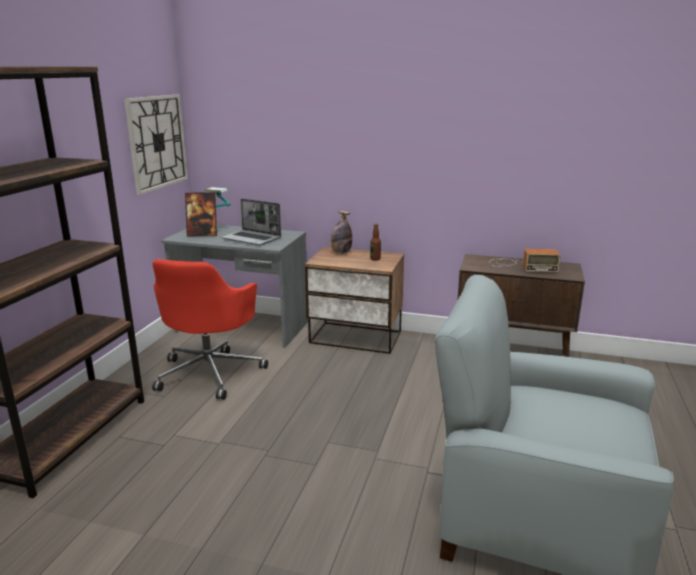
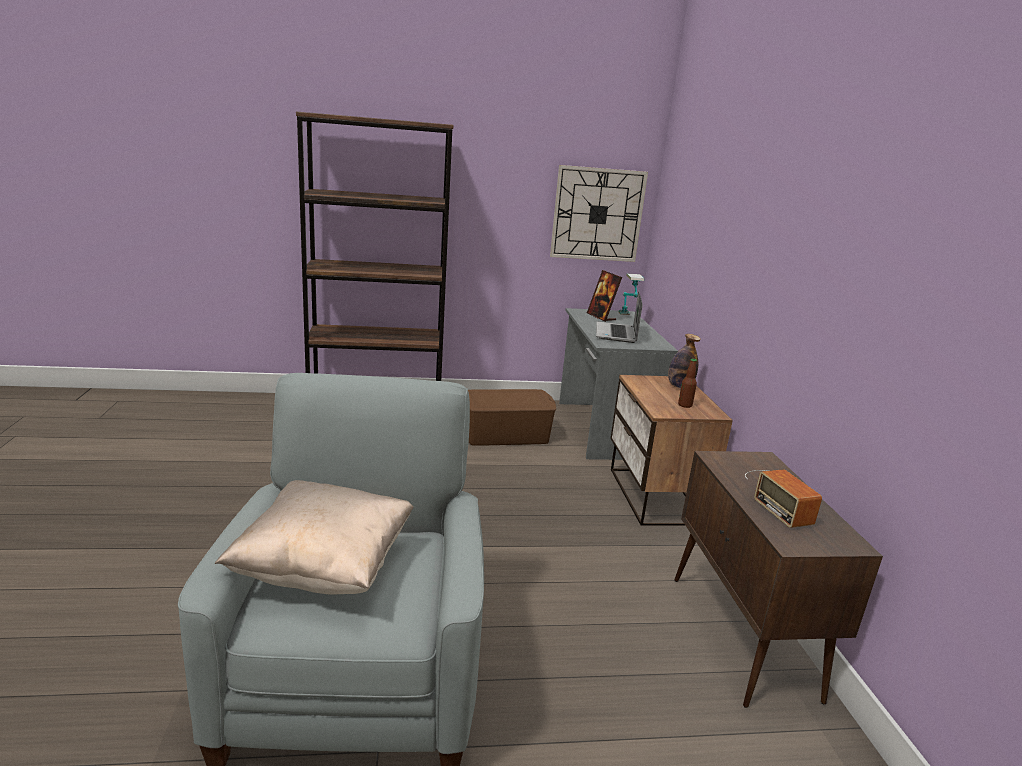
camera: 65 degrees right, 0 degrees up
red office chair [152,259,268,400] -> brown storage box [468,389,556,446]
none -> beige pillow [215,480,414,595]

